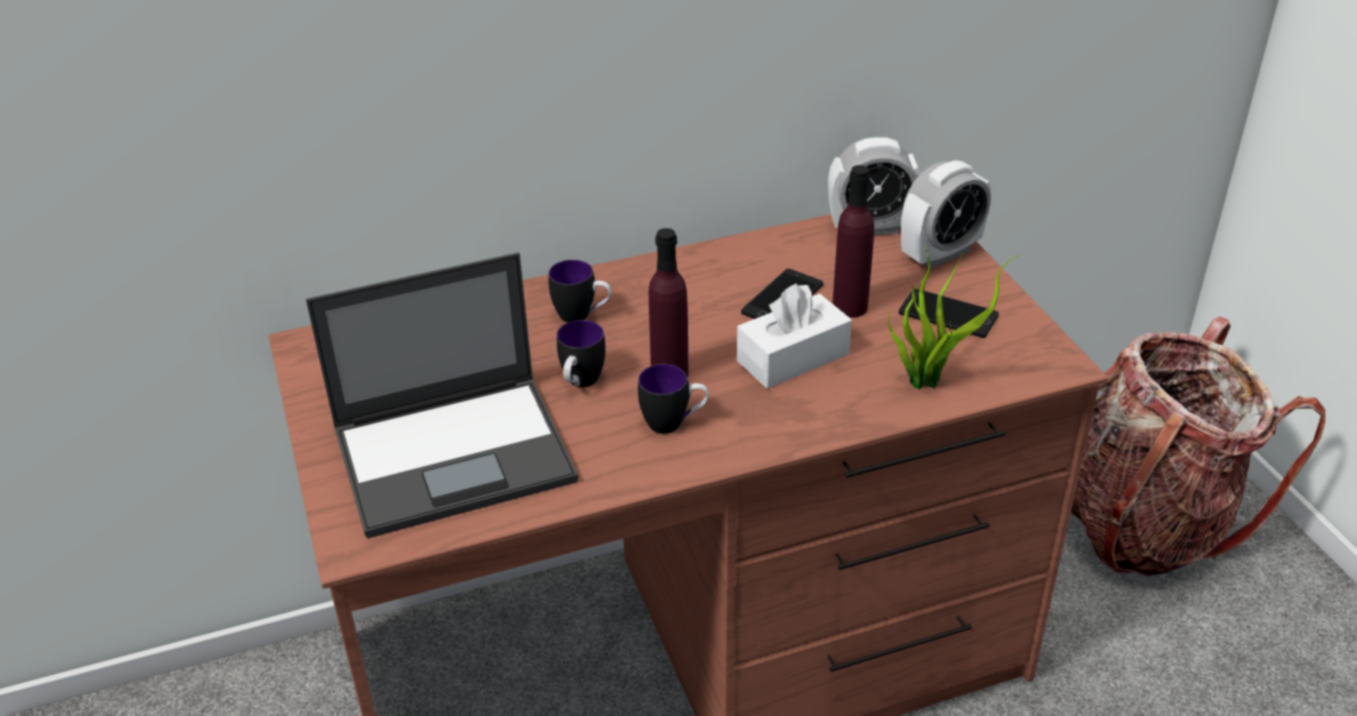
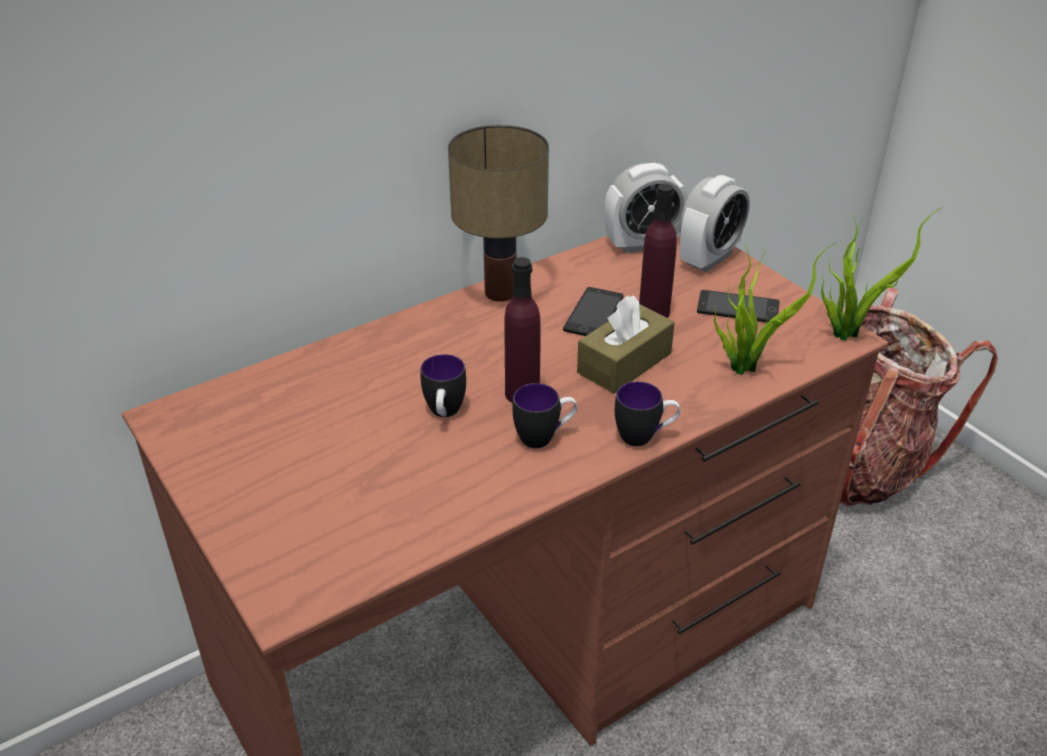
camera: 15 degrees left, 0 degrees up
laptop [306,252,578,538] -> none
mug [548,260,612,323] -> mug moved to [615,381,680,446]
white tissue box [737,283,852,389] -> brown tissue box [577,295,675,393]
none -> table lamp [448,125,549,302]
none -> potted plant [821,208,941,341]

